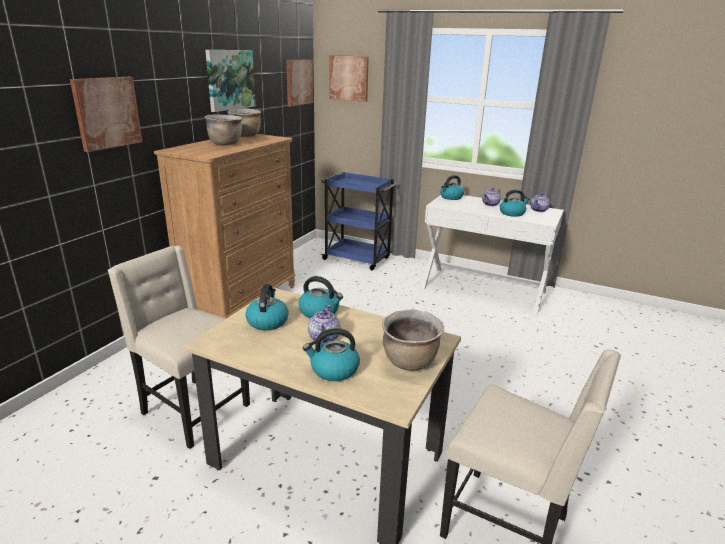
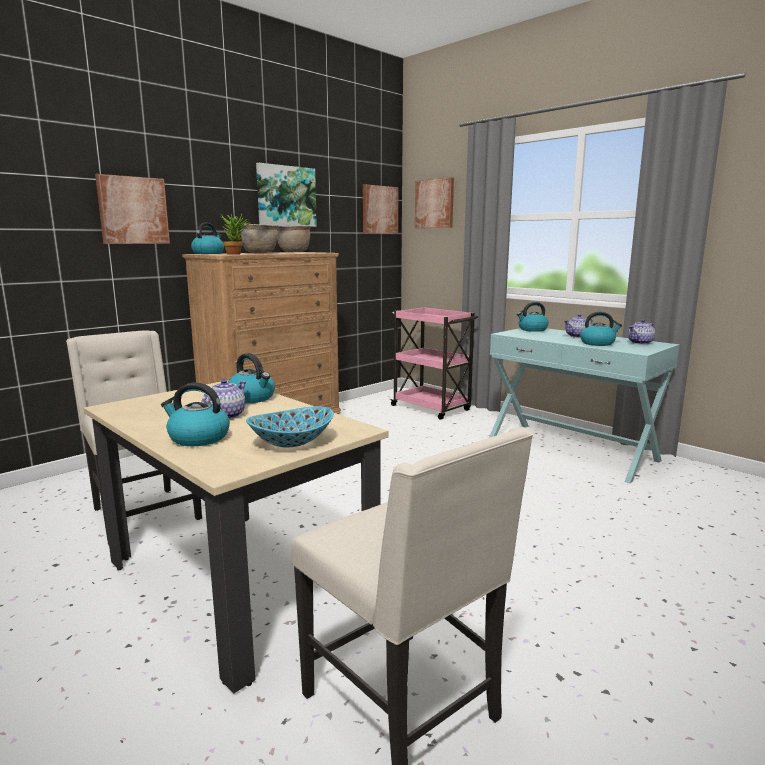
camera: 20 degrees right, 10 degrees down
kettle [245,284,289,330] -> kettle moved to [191,223,224,254]
blue cart [321,172,398,271] -> pink cart [390,307,478,420]
brown cooking pot [382,309,444,371] -> bowl [246,406,334,448]
white console table [421,195,564,315] -> turquoise console table [489,328,680,483]
none -> potted plant [221,214,250,255]

